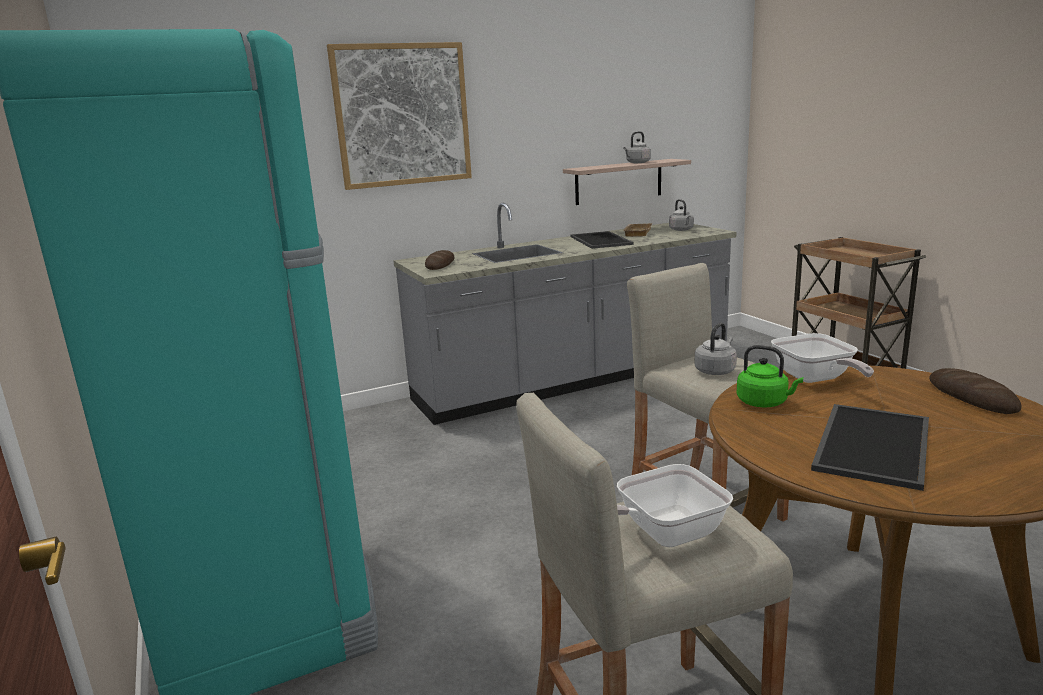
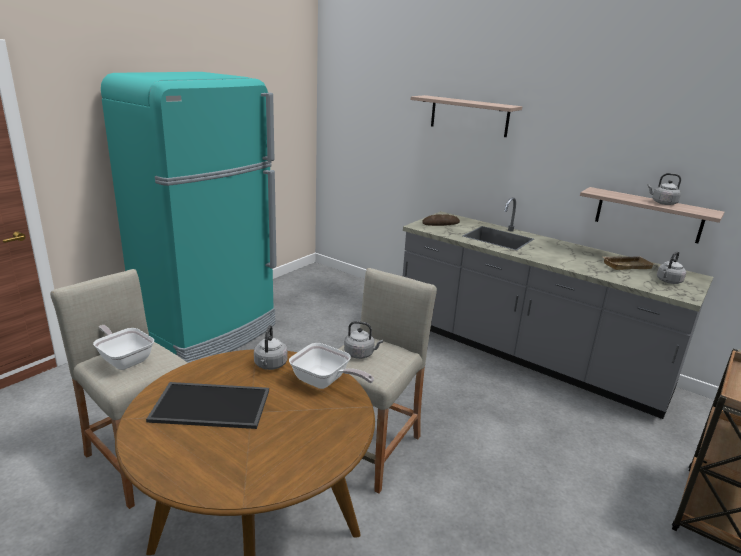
camera: 60 degrees right, 5 degrees up
picture [327,42,472,190] -> shelf [411,95,522,137]
tray [571,231,633,249] -> none
green kettle [737,345,803,407] -> grey kettle [254,325,287,370]
frying pan [771,333,874,383] -> frying pan turned 105 degrees counterclockwise [289,343,374,389]
bread [929,368,1022,414] -> none

